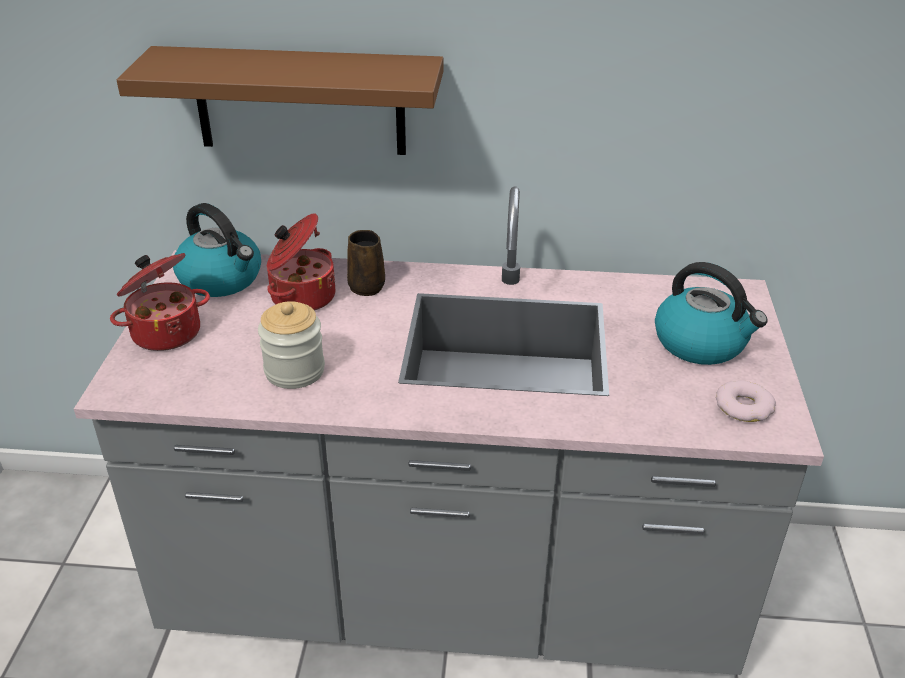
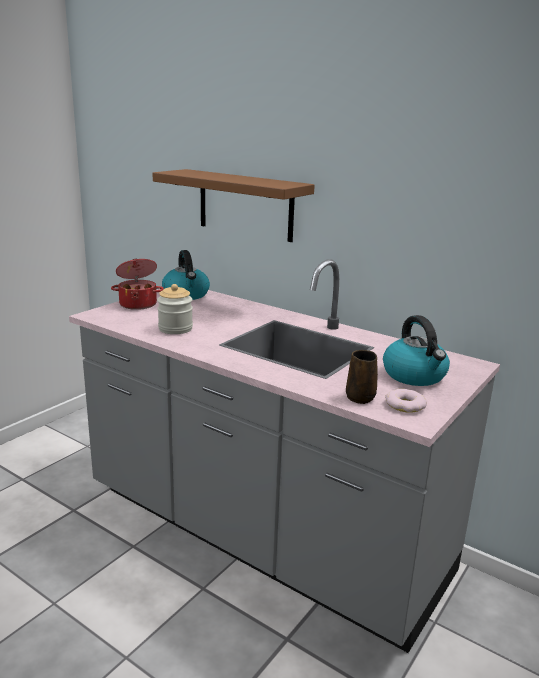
camera: 30 degrees right, 15 degrees down
cooking pot [267,213,335,311] -> none
brown mug [347,230,385,296] -> brown mug moved to [346,350,378,404]

